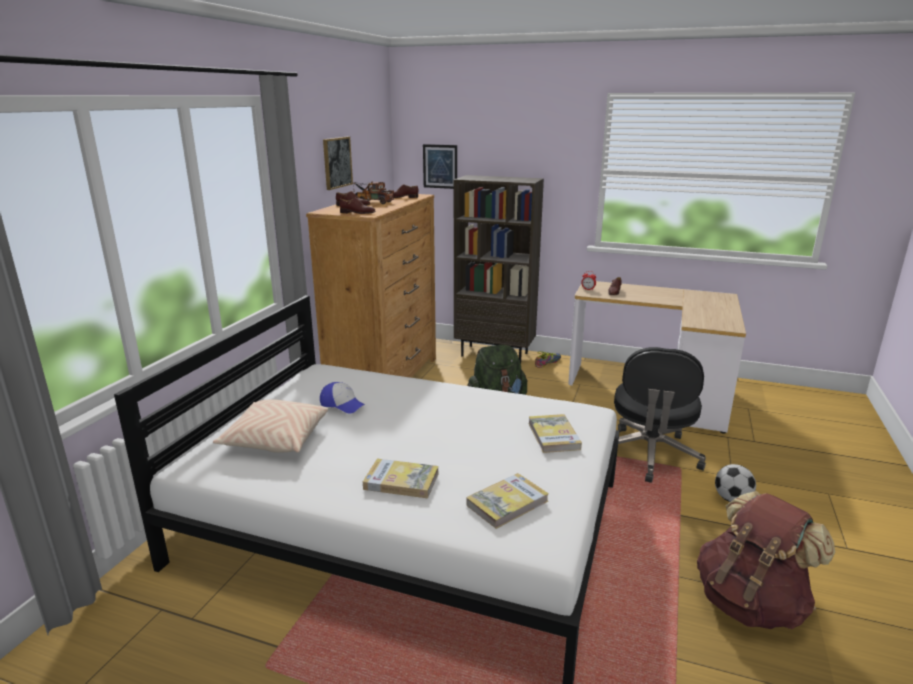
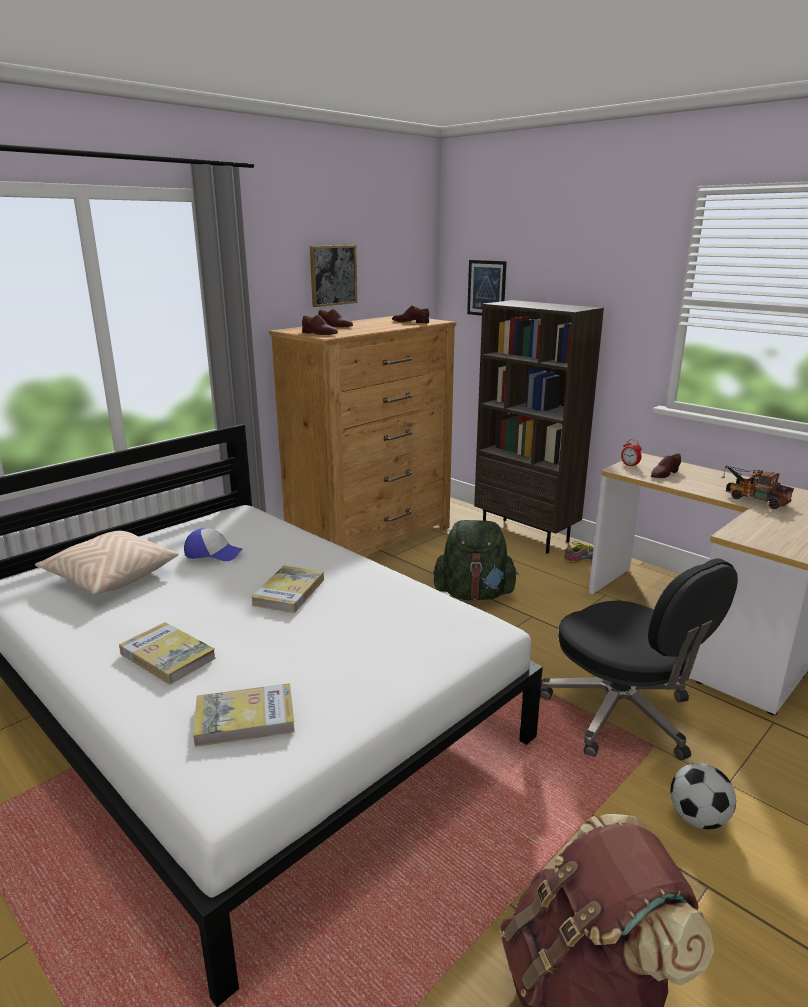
camera: 25 degrees right, 0 degrees up
cap [320,382,366,413] -> cap turned 45 degrees counterclockwise [184,528,243,561]
toy truck [353,182,394,204] -> toy truck moved to [722,466,794,509]
book [528,414,582,453] -> book moved to [251,566,324,613]
black office chair [614,347,706,483] -> black office chair turned 75 degrees counterclockwise [540,558,738,760]

